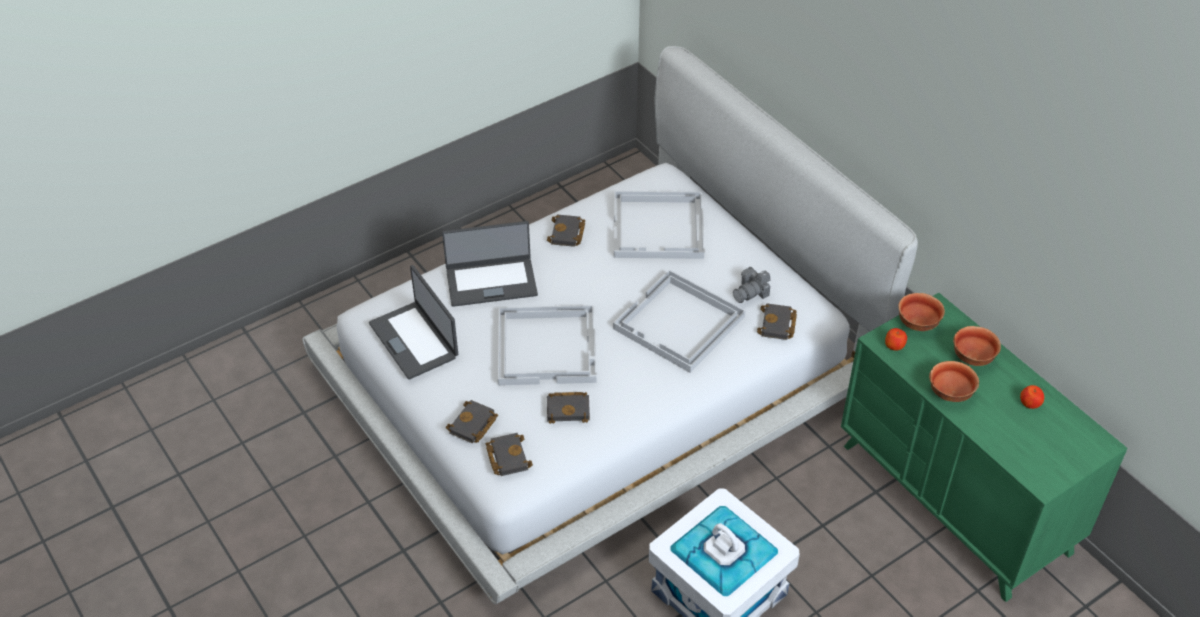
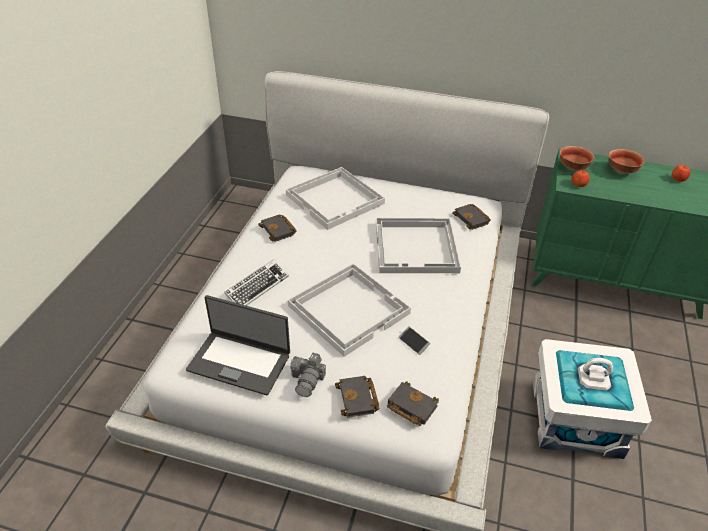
camera: 40 degrees left, 5 degrees down
laptop [442,221,538,307] -> keyboard [224,259,289,306]
black book [547,392,590,424] -> phone [399,326,430,355]
camera [733,267,771,303] -> camera moved to [290,353,326,397]
bowl [929,361,979,402] -> none

